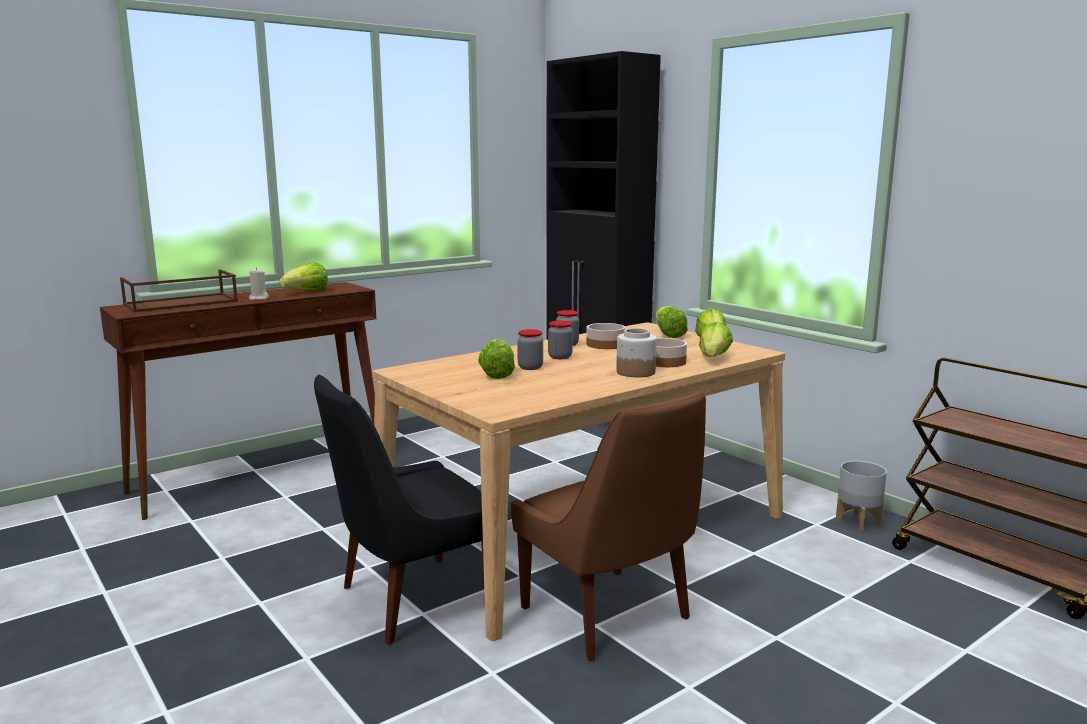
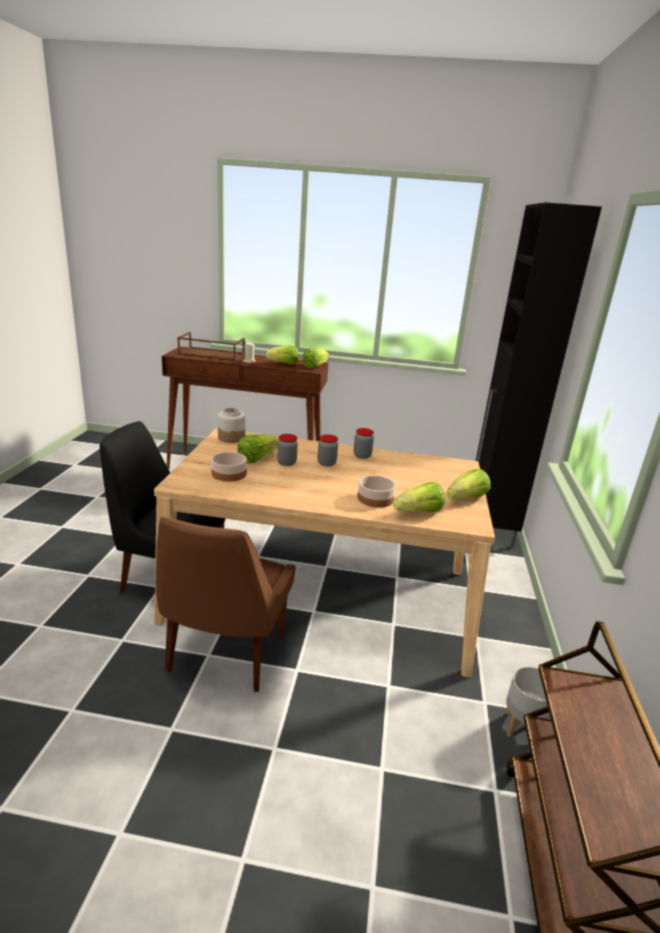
camera: 45 degrees right, 10 degrees up
bowl [586,323,625,349] -> bowl moved to [211,452,247,482]
jar [616,328,657,377] -> jar moved to [218,408,245,443]
lettuce [656,306,688,338] -> lettuce moved to [302,348,329,368]

